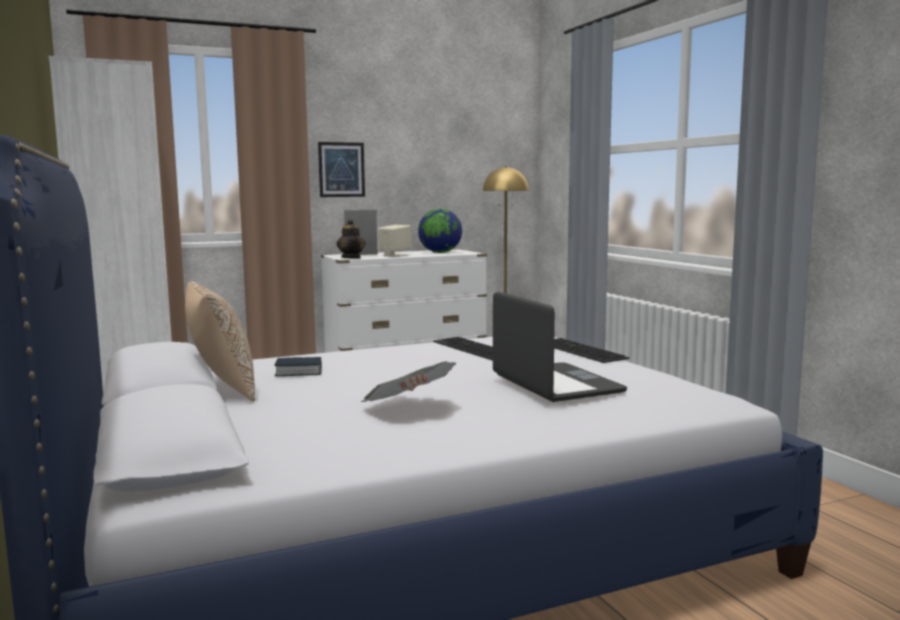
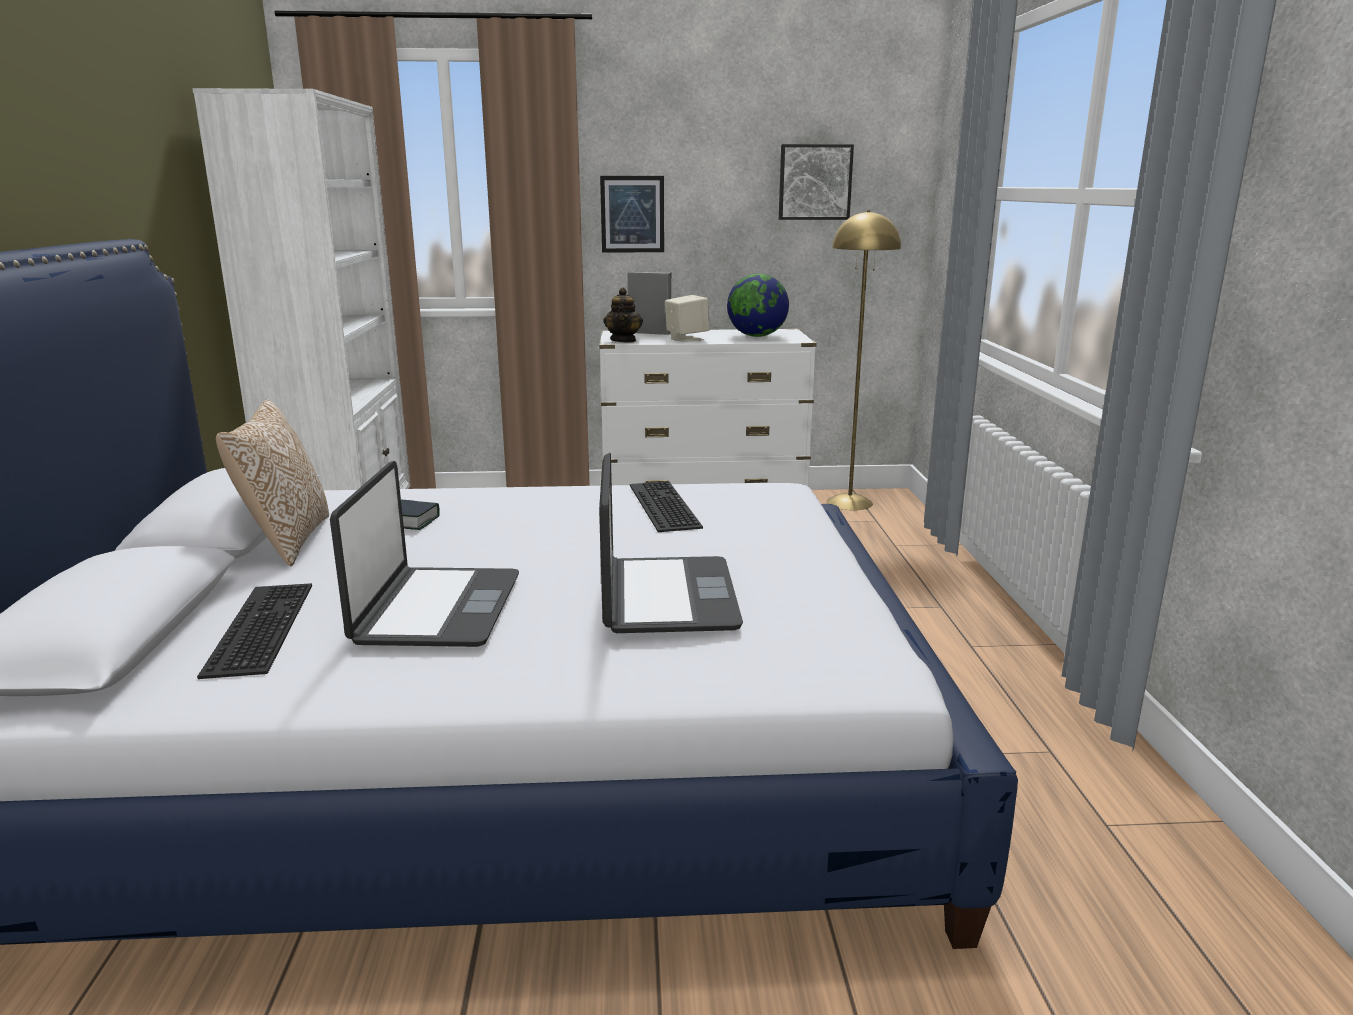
camera: 20 degrees right, 10 degrees up
newspaper [361,361,456,402] -> laptop [330,461,519,647]
keyboard [554,338,629,363] -> keyboard moved to [197,583,312,679]
none -> picture [779,144,854,220]

